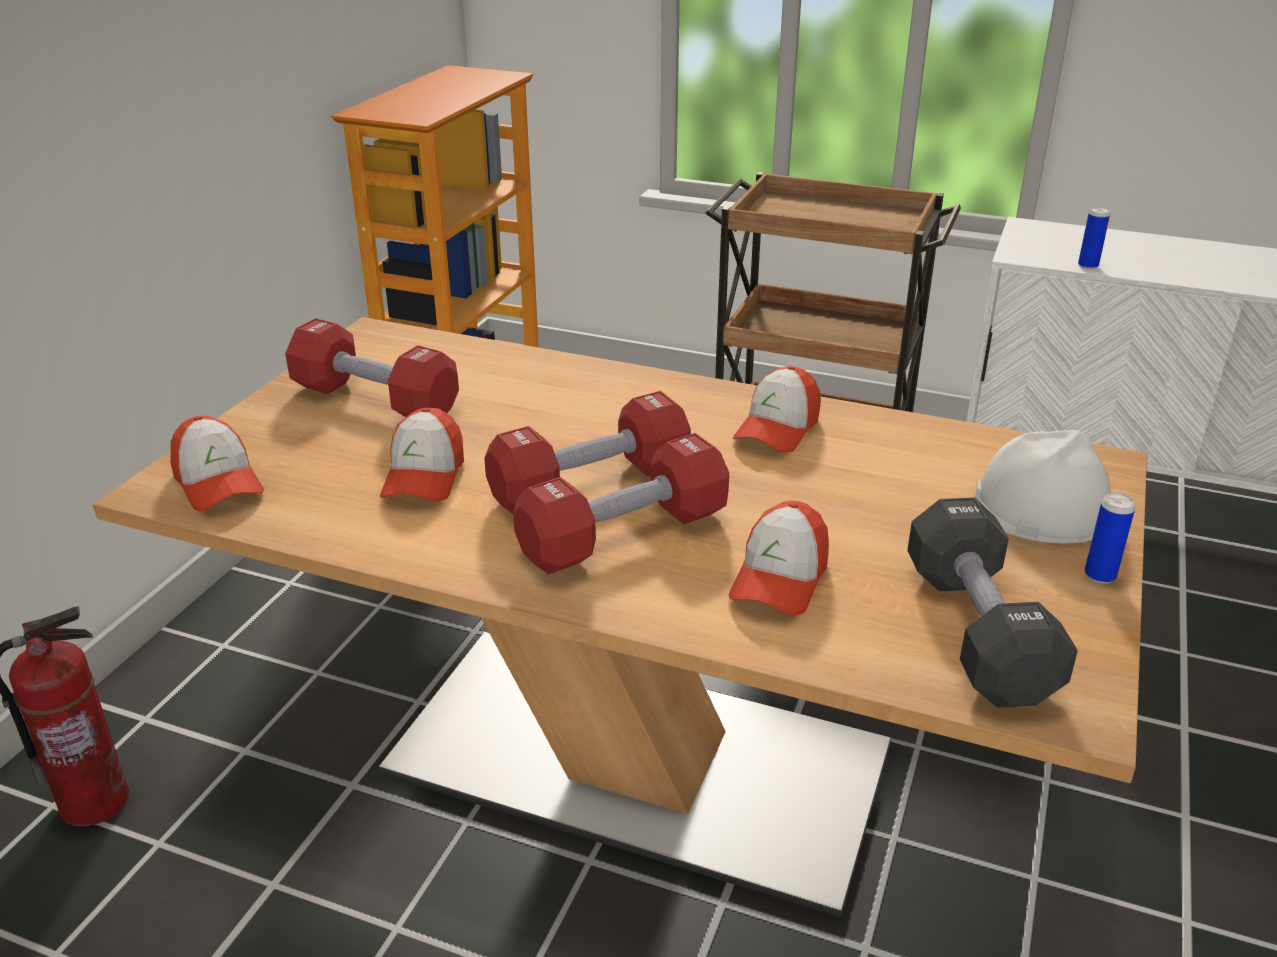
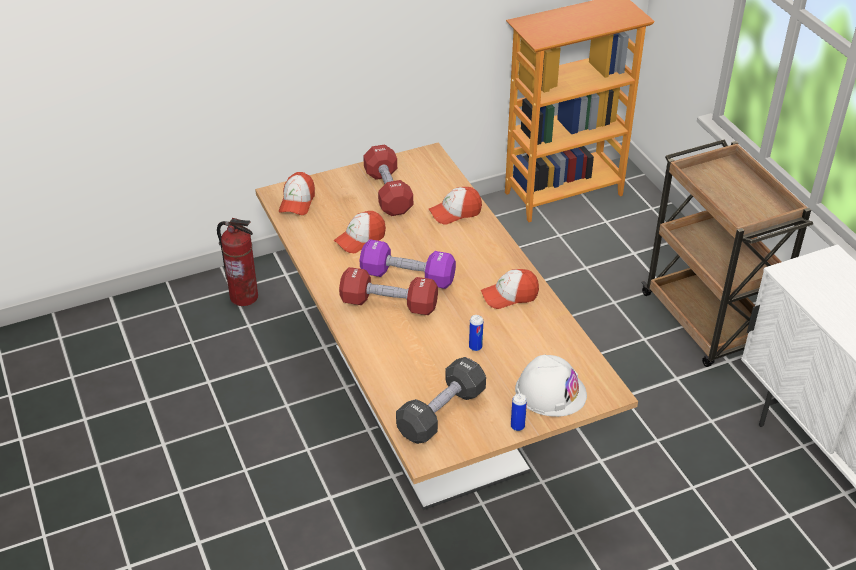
camera: 45 degrees right, 10 degrees up
red dumbbell [484,391,691,514] -> purple dumbbell [360,239,456,289]
cap [729,500,829,616] -> cap moved to [429,187,482,225]
can [1078,207,1110,269] -> can moved to [469,315,483,351]

